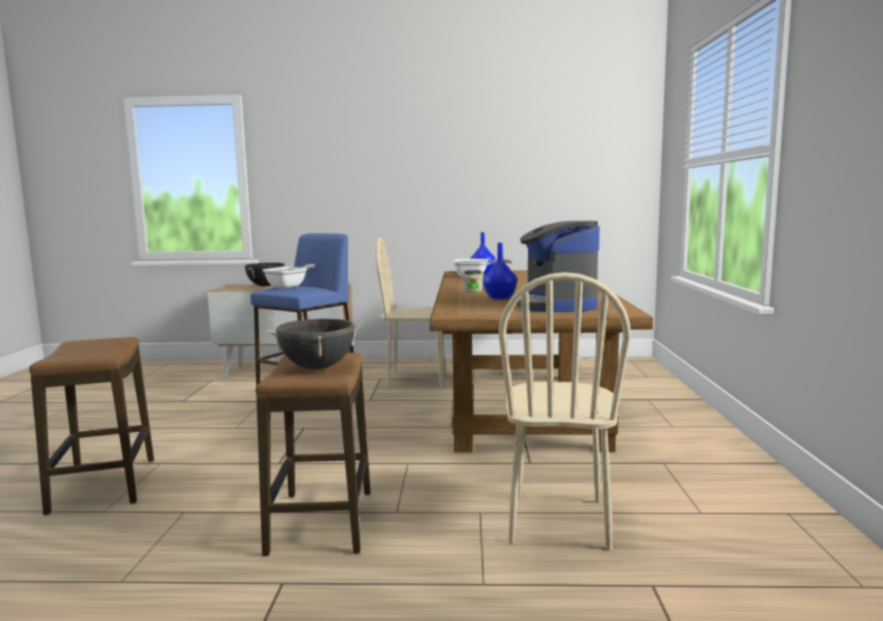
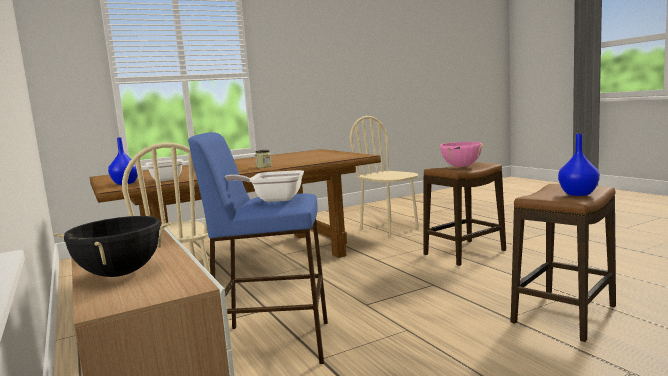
camera: 120 degrees left, 0 degrees up
black cooking pot [266,319,364,369] -> pink cooking pot [439,142,485,167]
blue vase [483,243,517,299] -> blue vase moved to [558,133,600,196]
beige chair [498,272,631,551] -> beige chair turned 105 degrees counterclockwise [350,116,419,237]
coffee machine [517,221,600,312] -> none

